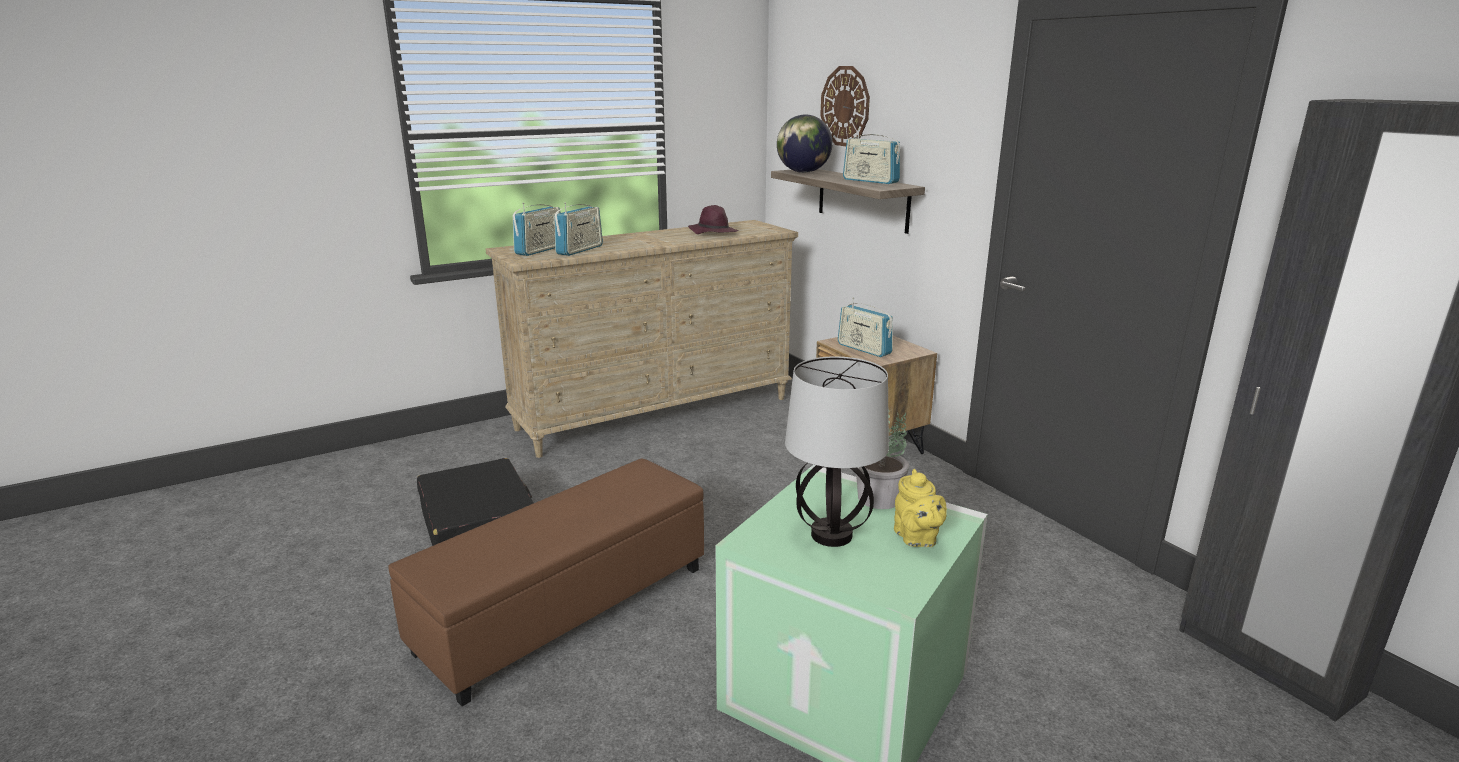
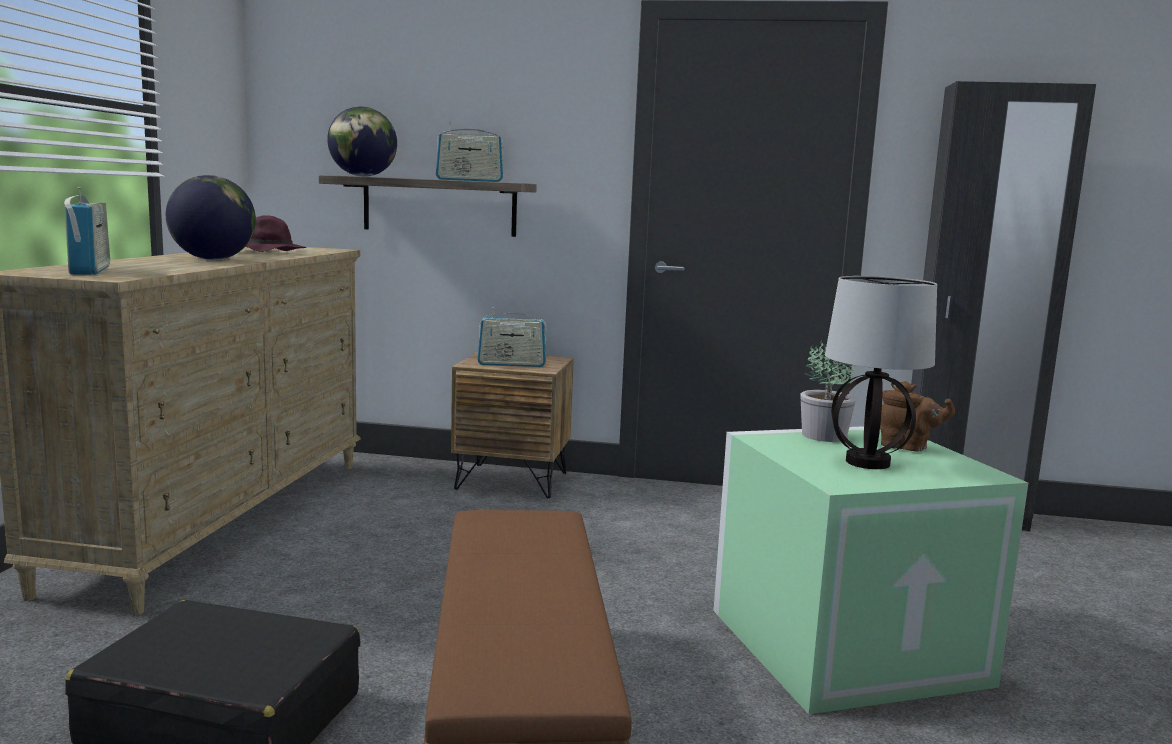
camera: 50 degrees left, 10 degrees down
radio [554,203,603,256] -> none
wall clock [820,66,870,146] -> none
yellow teapot [894,469,947,547] -> brown teapot [880,381,955,452]
none -> globe [166,175,256,260]

